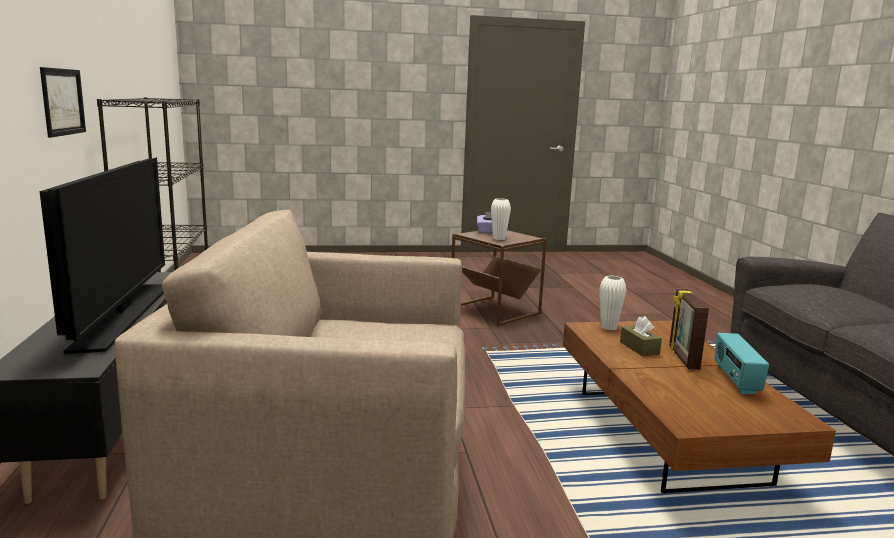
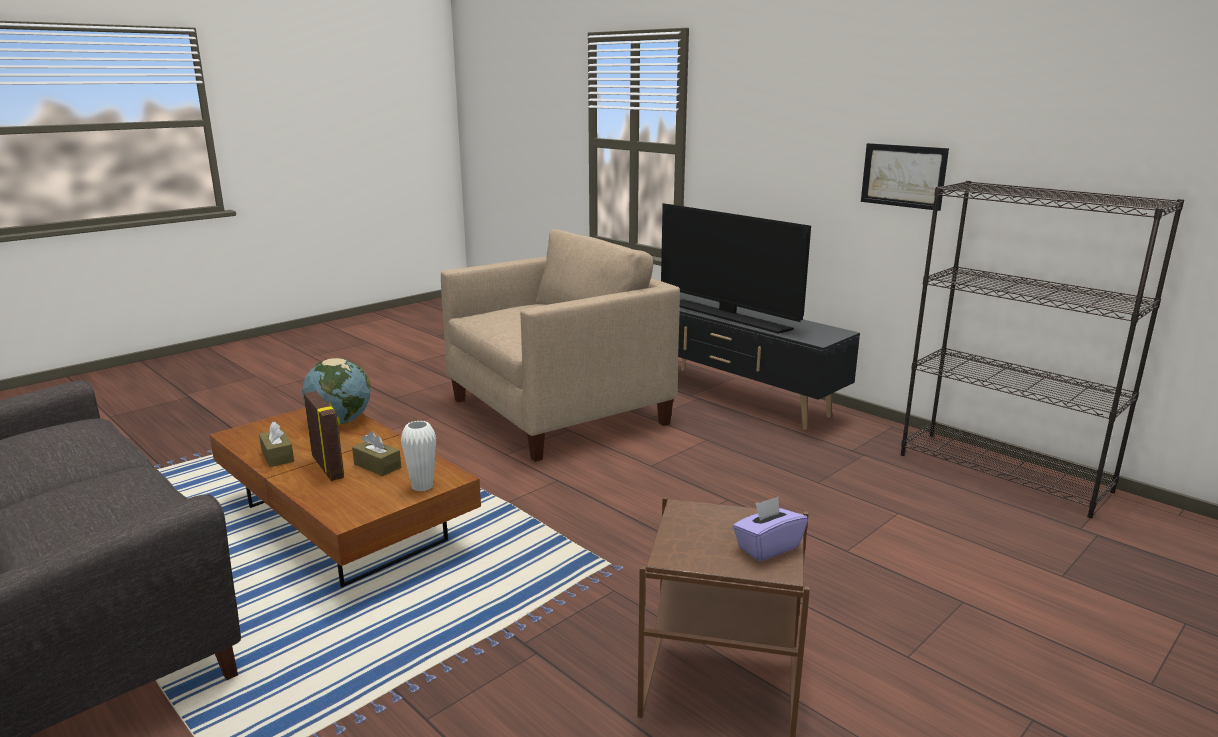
camera: 145 degrees right, 5 degrees up
white vase [491,198,511,240] -> none
radio [714,333,769,394] -> brown tissue box [259,421,294,467]
none -> globe [302,358,371,424]

